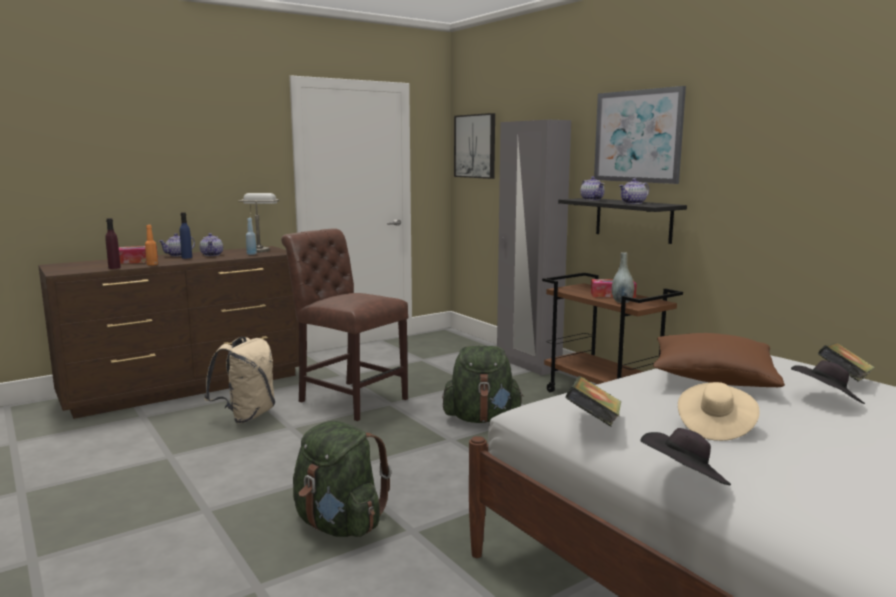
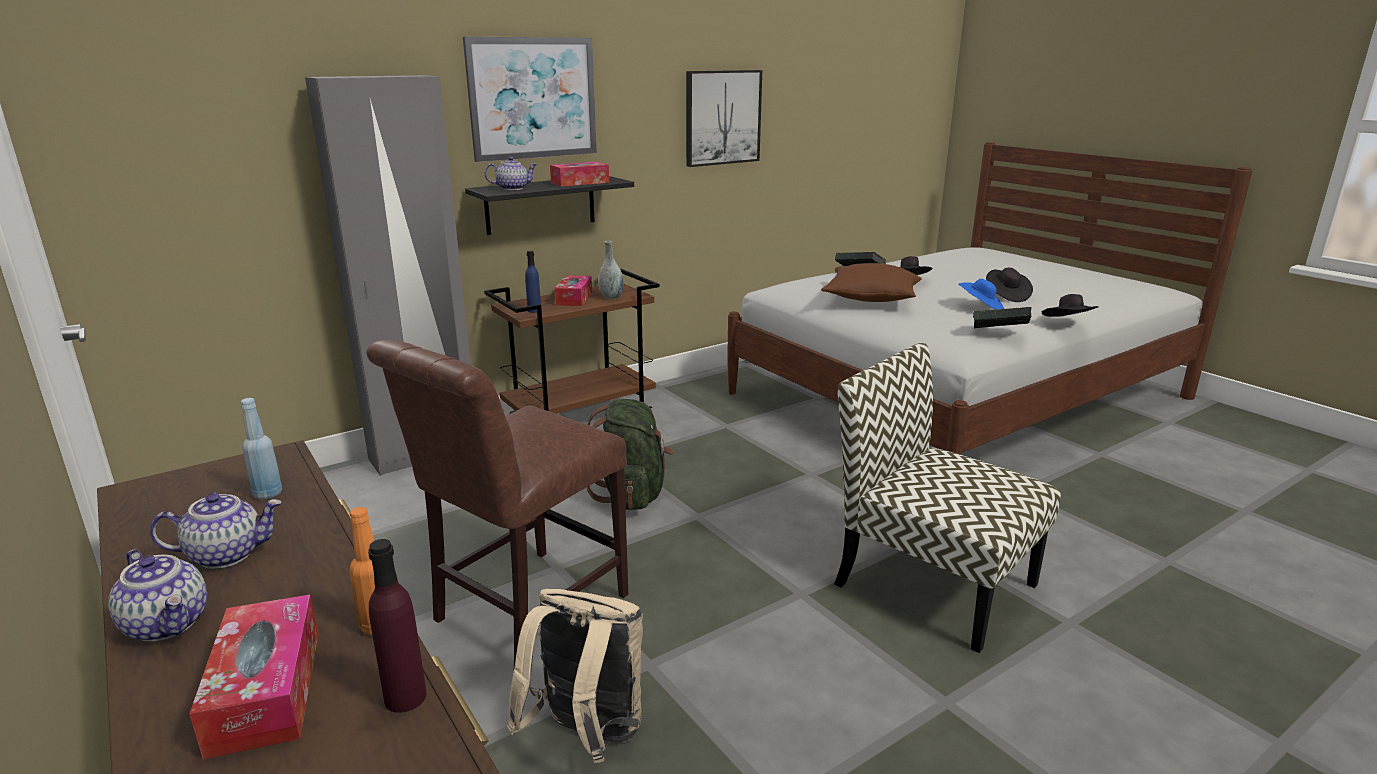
camera: 90 degrees left, 10 degrees up
blue bottle [180,212,192,259] -> blue bottle moved to [525,251,541,313]
grey table lamp [238,193,279,253] -> none
green backpack [293,421,391,537] -> chair [834,343,1061,653]
picture [454,113,495,179] -> picture moved to [686,70,762,167]
teapot [619,178,649,204] -> tissue box [550,162,609,187]
beige hat [678,382,760,441] -> blue hat [959,279,1004,309]
none -> black hat [986,268,1033,302]

